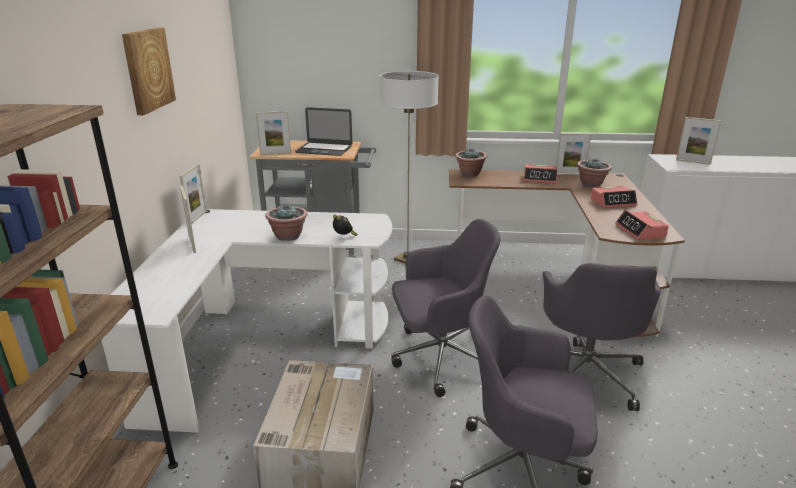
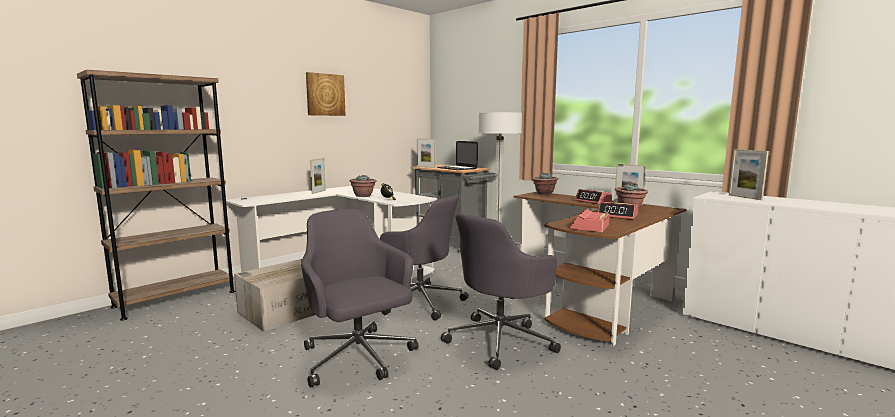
camera: 40 degrees right, 15 degrees down
picture frame [179,164,207,224] -> none

